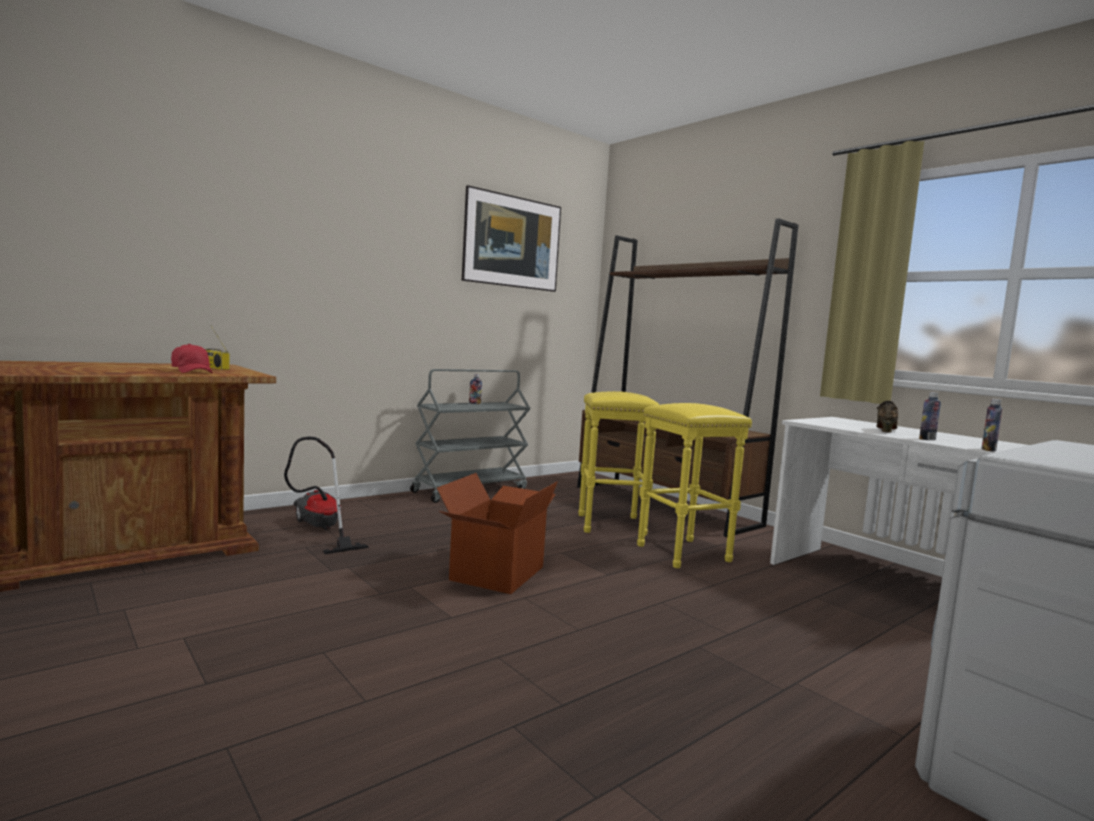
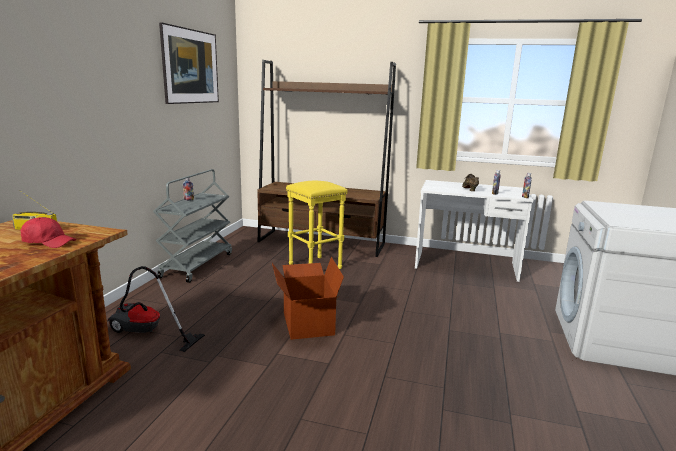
camera: 35 degrees left, 10 degrees up
yellow stool [637,403,752,568] -> none

